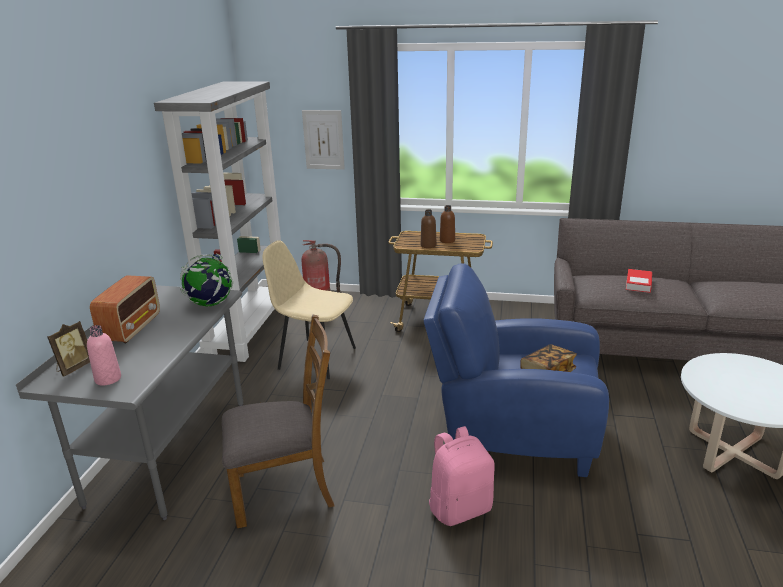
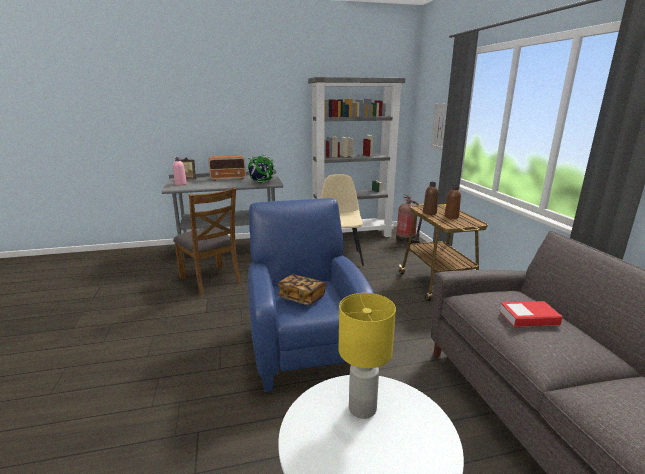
camera: 65 degrees right, 5 degrees down
pink backpack [429,426,495,526] -> none
none -> yellow table lamp [339,293,396,419]

